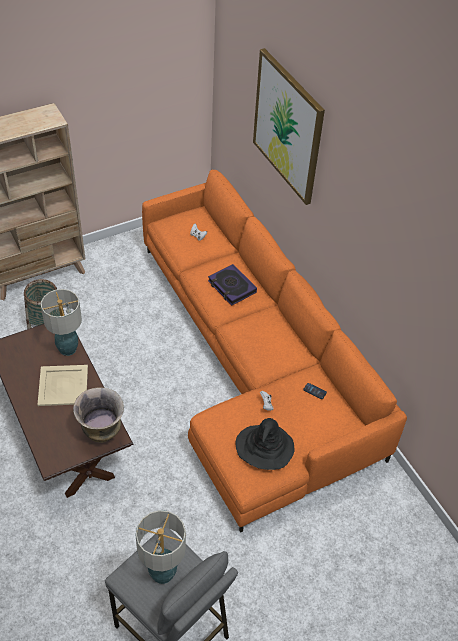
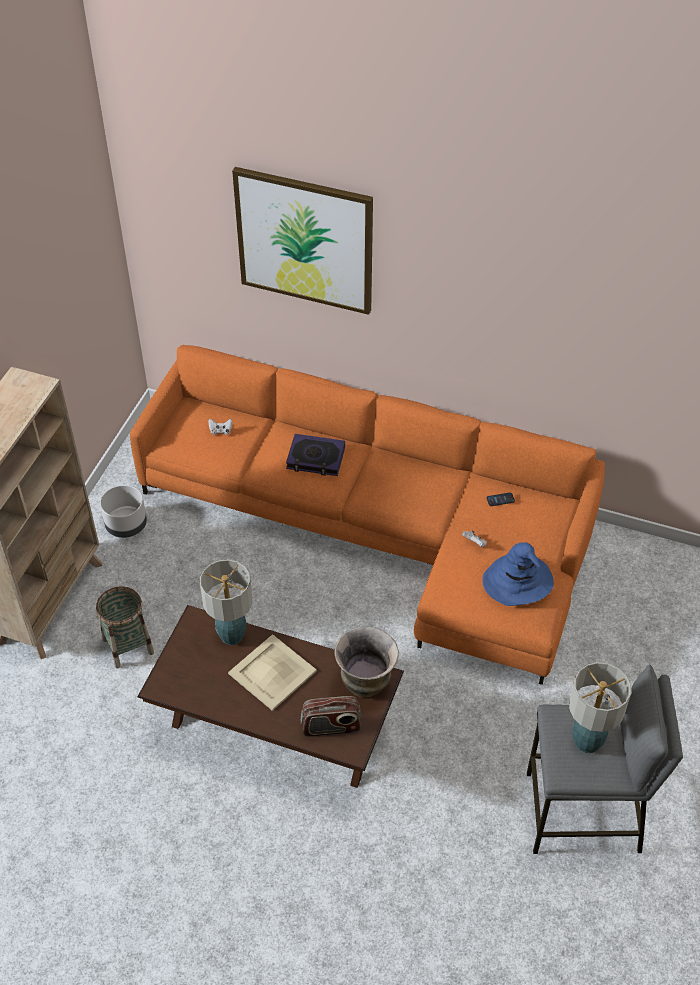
camera: 40 degrees left, 0 degrees up
black hat [235,418,294,470] -> blue hat [482,542,554,606]
none -> grey planter [100,485,147,538]
none -> radio [301,696,362,737]

